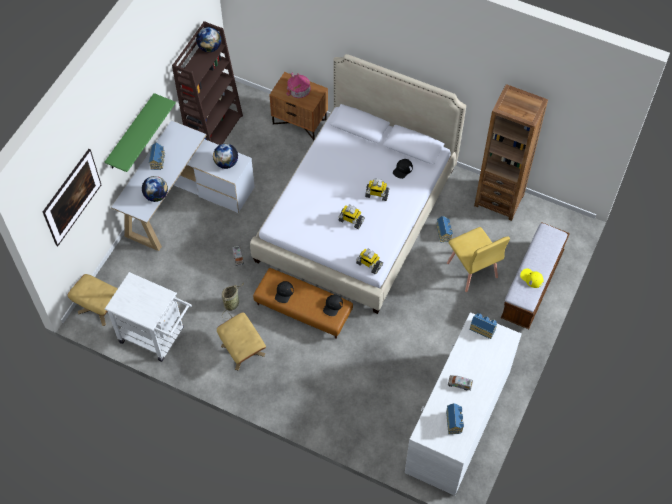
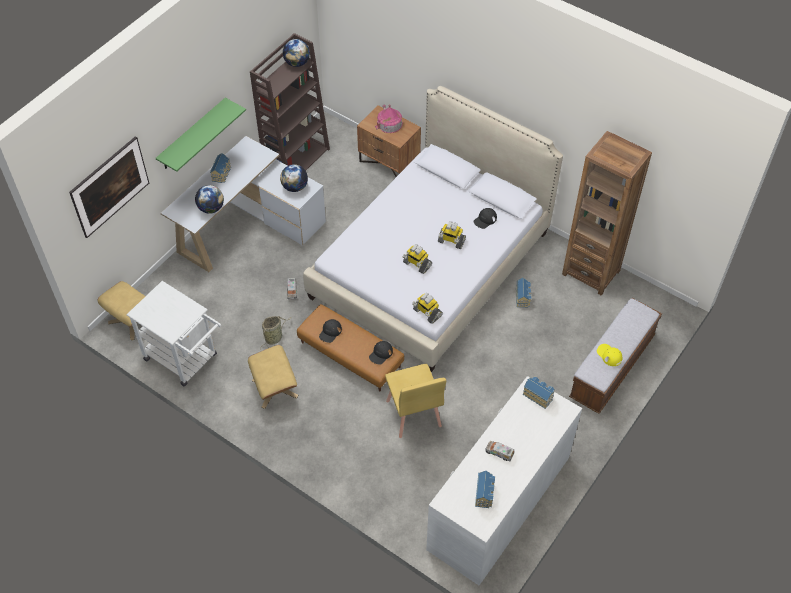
camera: 10 degrees right, 5 degrees down
yellow chair [447,227,510,292] -> yellow chair moved to [385,364,446,438]

